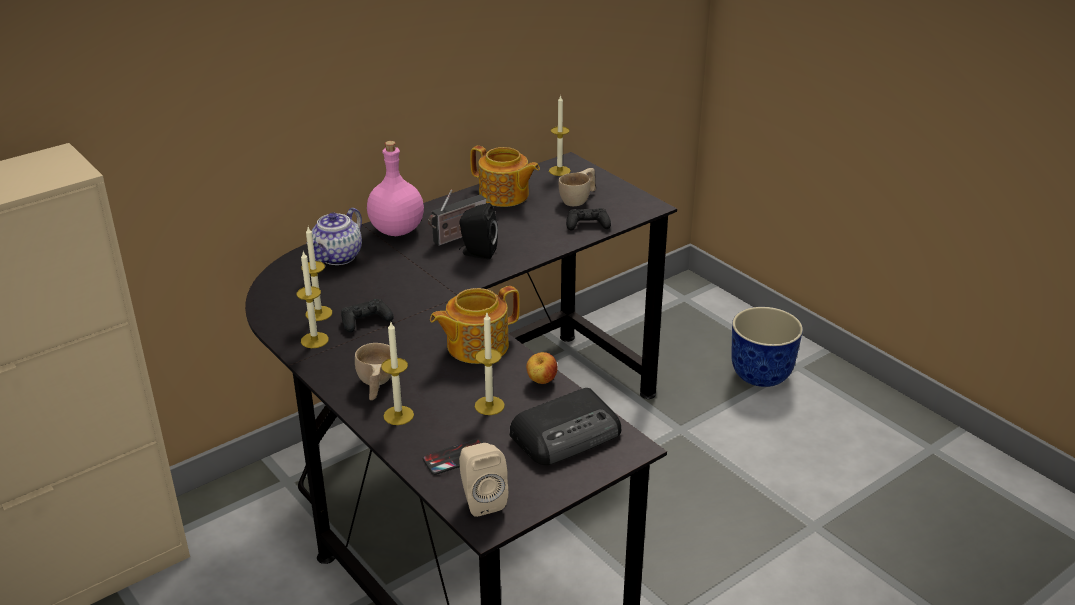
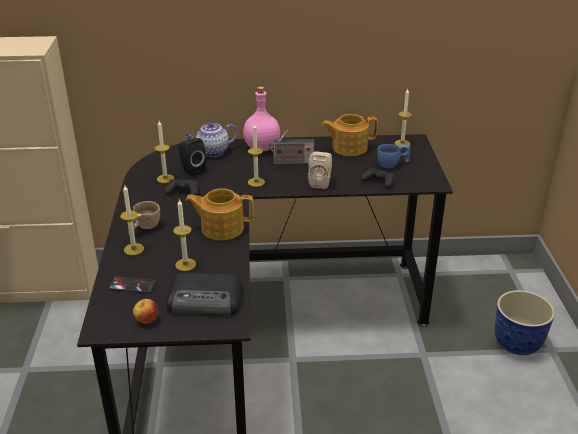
camera: 35 degrees right, 0 degrees up
candle [297,251,329,348] -> candle moved to [248,124,265,187]
black speaker [459,203,498,260] -> black speaker moved to [178,138,206,176]
beige speaker [459,443,508,517] -> beige speaker moved to [308,151,332,189]
teapot [470,146,540,207] -> teapot turned 105 degrees clockwise [322,114,378,156]
apple [526,352,558,384] -> apple moved to [133,299,158,324]
beige cup [559,168,596,206] -> blue cup [377,144,410,168]

